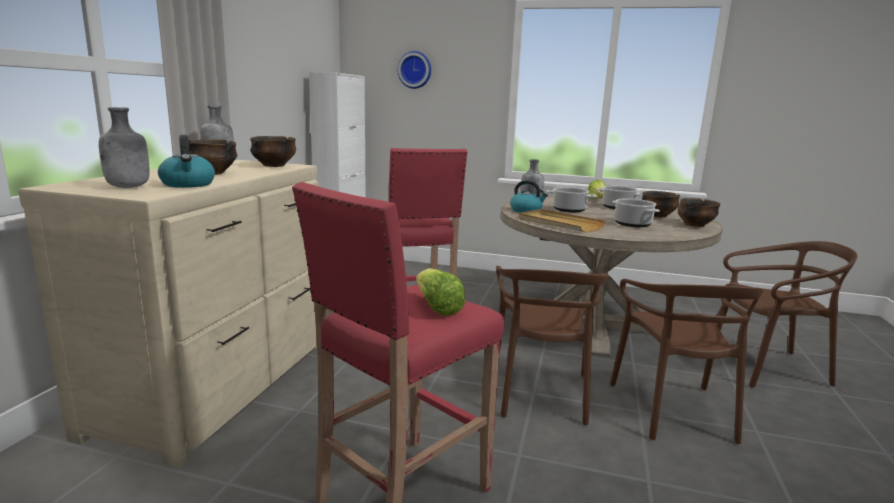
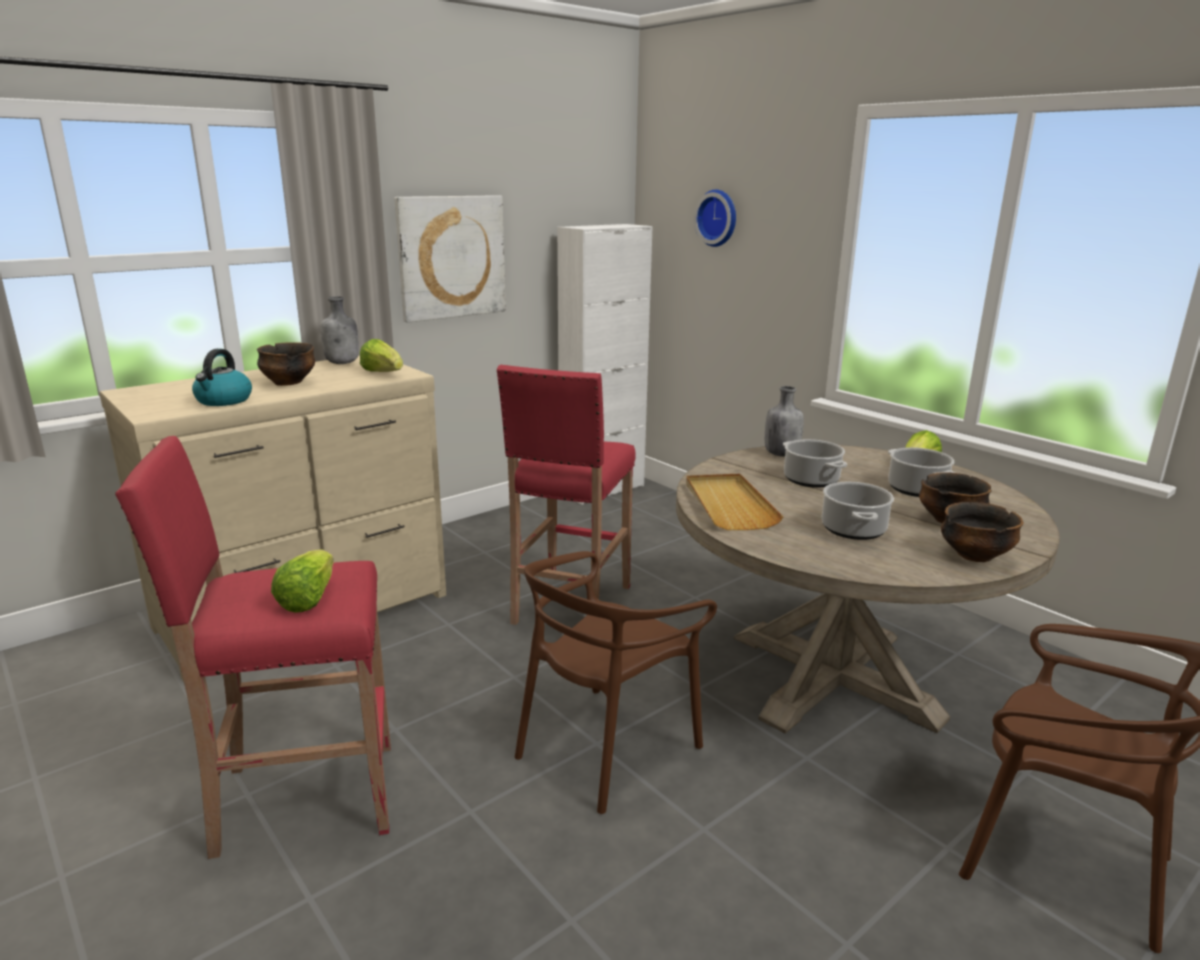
camera: 35 degrees right, 5 degrees up
grey bottle [99,107,150,188] -> none
bowl [250,136,296,167] -> lettuce [360,339,403,372]
kettle [510,180,548,213] -> none
brown chair [610,279,764,444] -> none
none -> picture [394,195,506,323]

